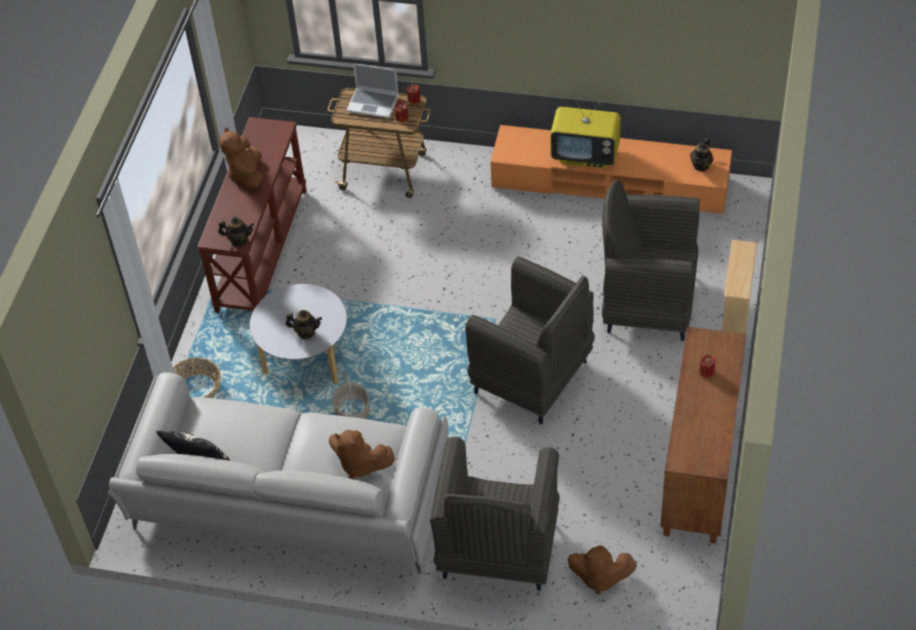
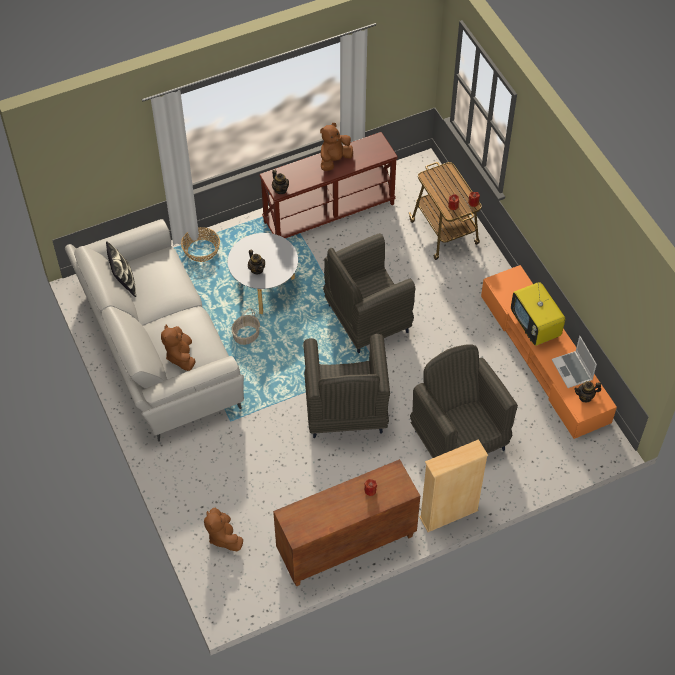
camera: 50 degrees right, 5 degrees up
laptop [346,63,399,118] -> laptop moved to [552,336,597,388]
grey armchair [430,436,560,591] -> grey armchair moved to [323,233,415,353]

